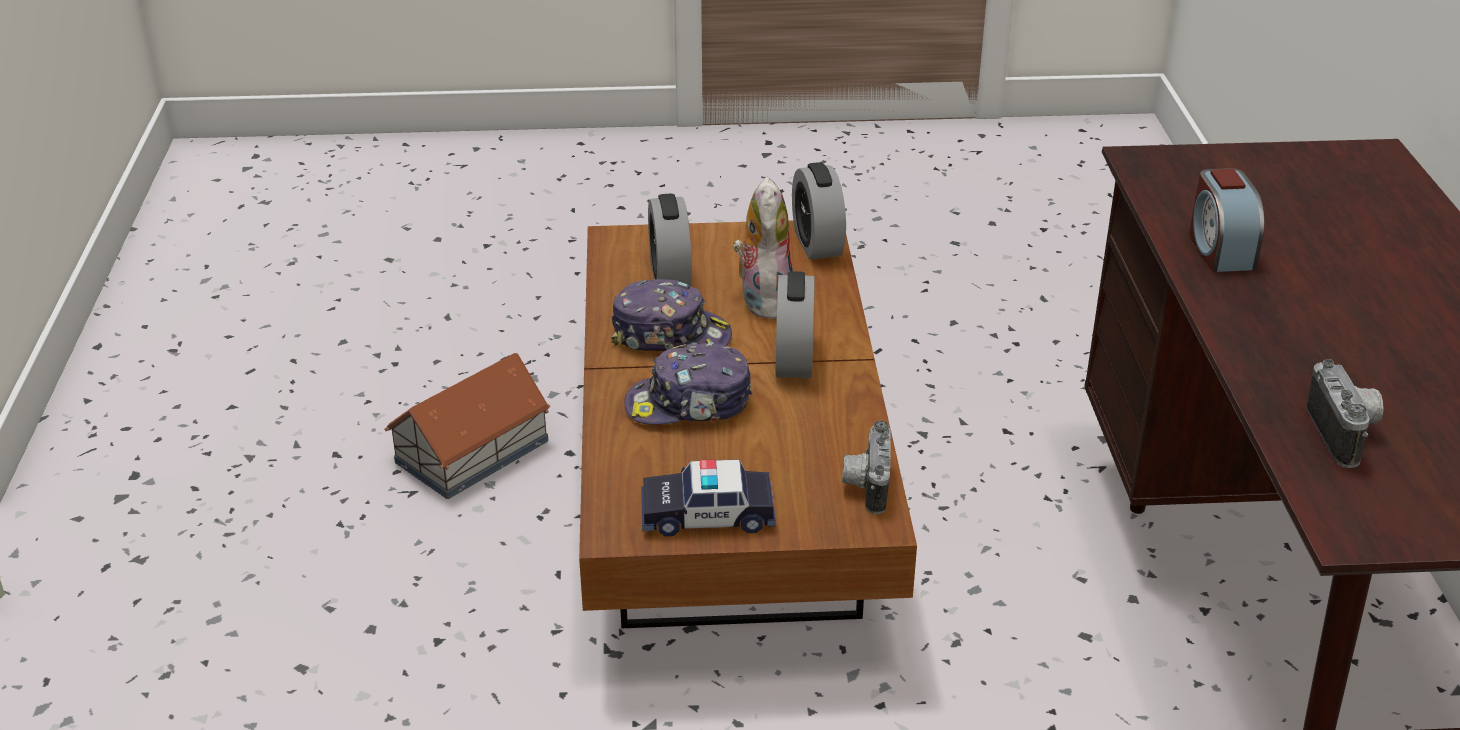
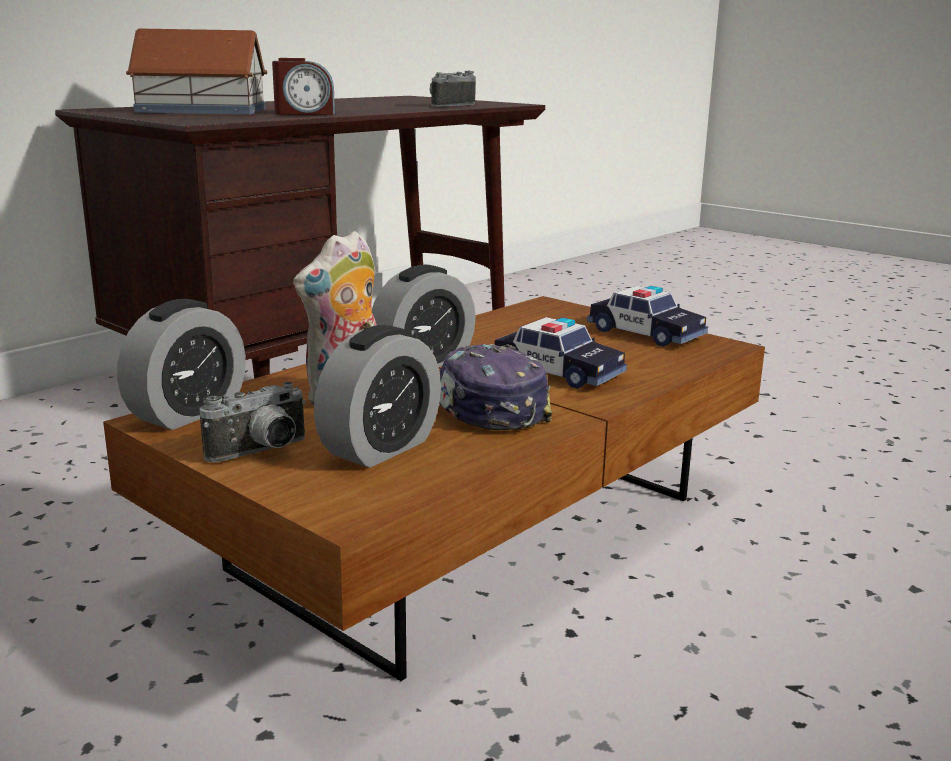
camera: 135 degrees left, 15 degrees down
toy house [384,353,551,499] -> toy house moved to [126,29,267,114]
cap [625,343,753,425] -> toy car [494,317,627,389]
camera [842,420,891,514] -> camera moved to [200,381,306,462]
alarm clock [1189,168,1264,272] -> alarm clock turned 45 degrees clockwise [272,58,335,115]

